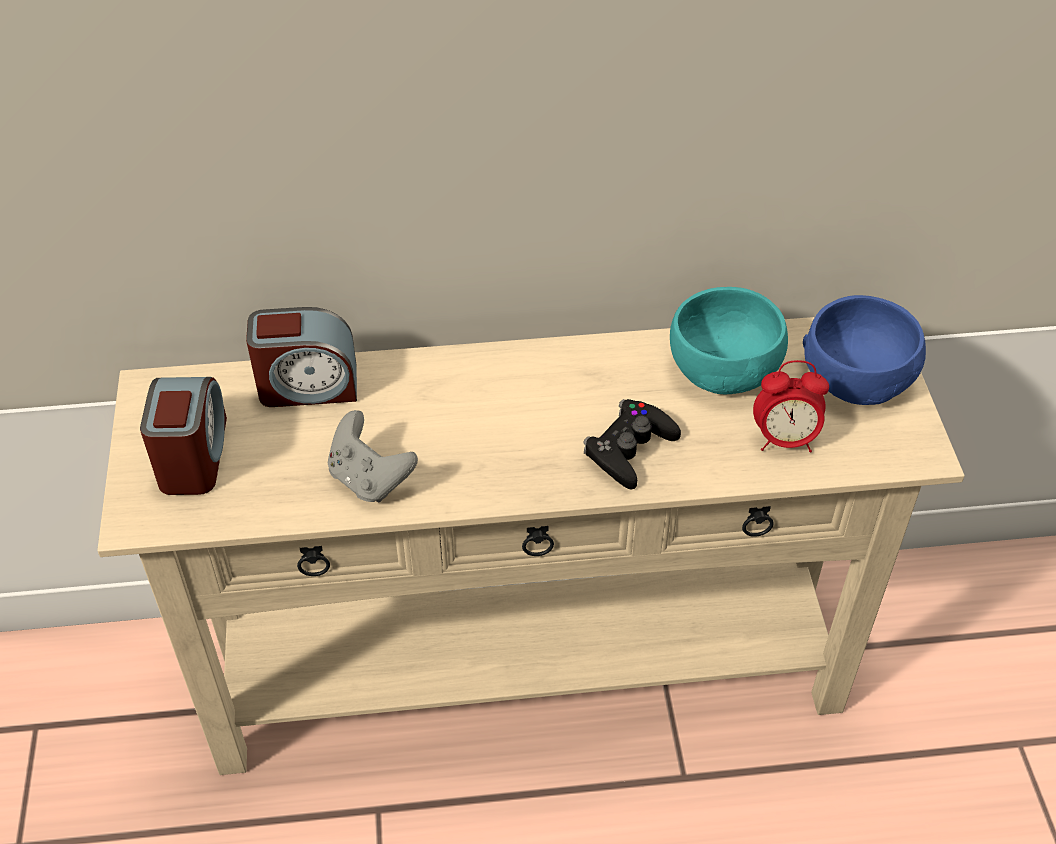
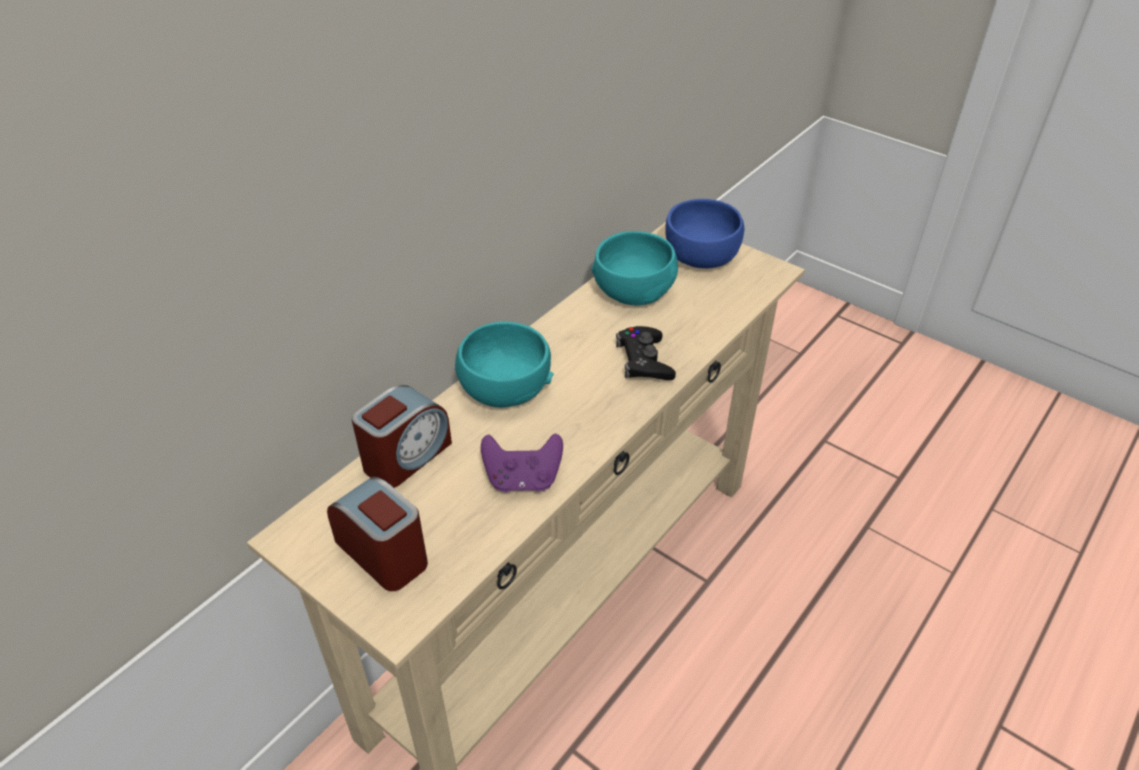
camera: 45 degrees left, 5 degrees down
grey game controller [328,410,418,503] -> purple game controller [481,433,563,492]
alarm clock [753,360,829,452] -> none
none -> turquoise bowl [455,321,554,407]

